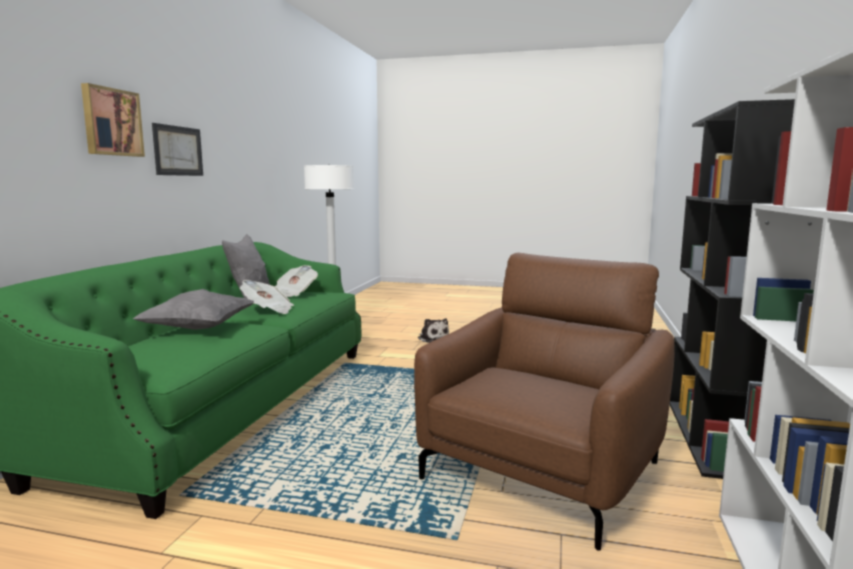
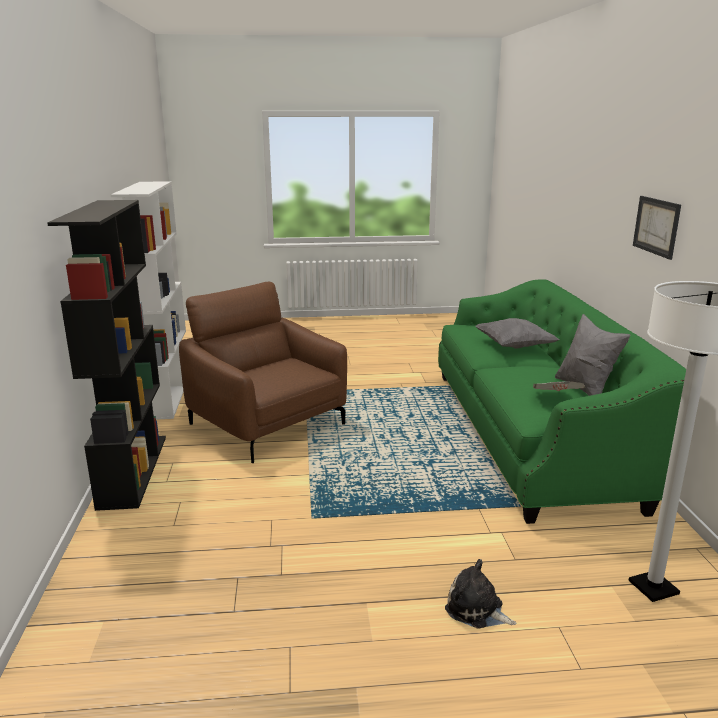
camera: 160 degrees right, 10 degrees up
picture [81,83,145,157] -> none
newspaper [240,280,294,314] -> none
brown armchair [414,253,675,551] -> brown armchair turned 120 degrees clockwise [179,282,347,463]

